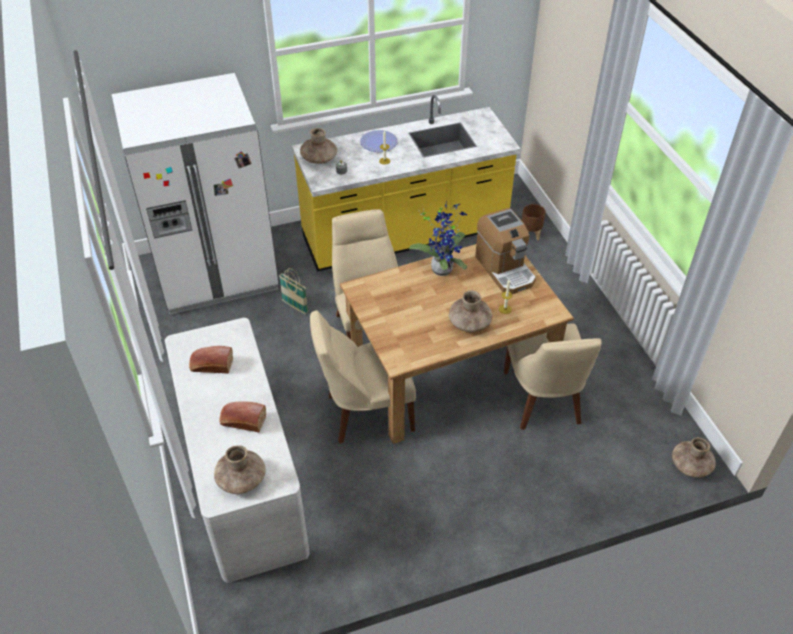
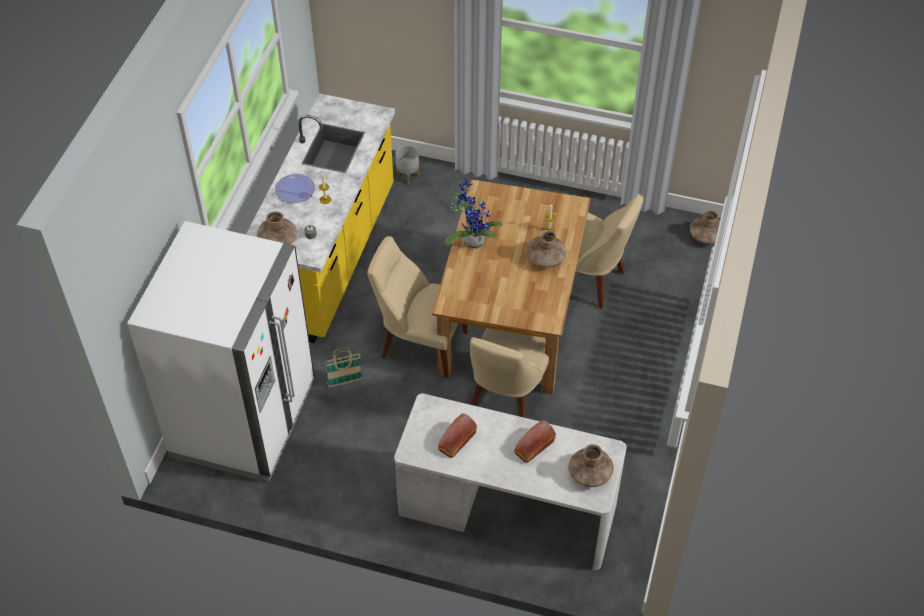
camera: 55 degrees left, 5 degrees up
coffee machine [475,208,536,294] -> none
brown planter [521,204,546,241] -> grey planter [395,145,420,184]

